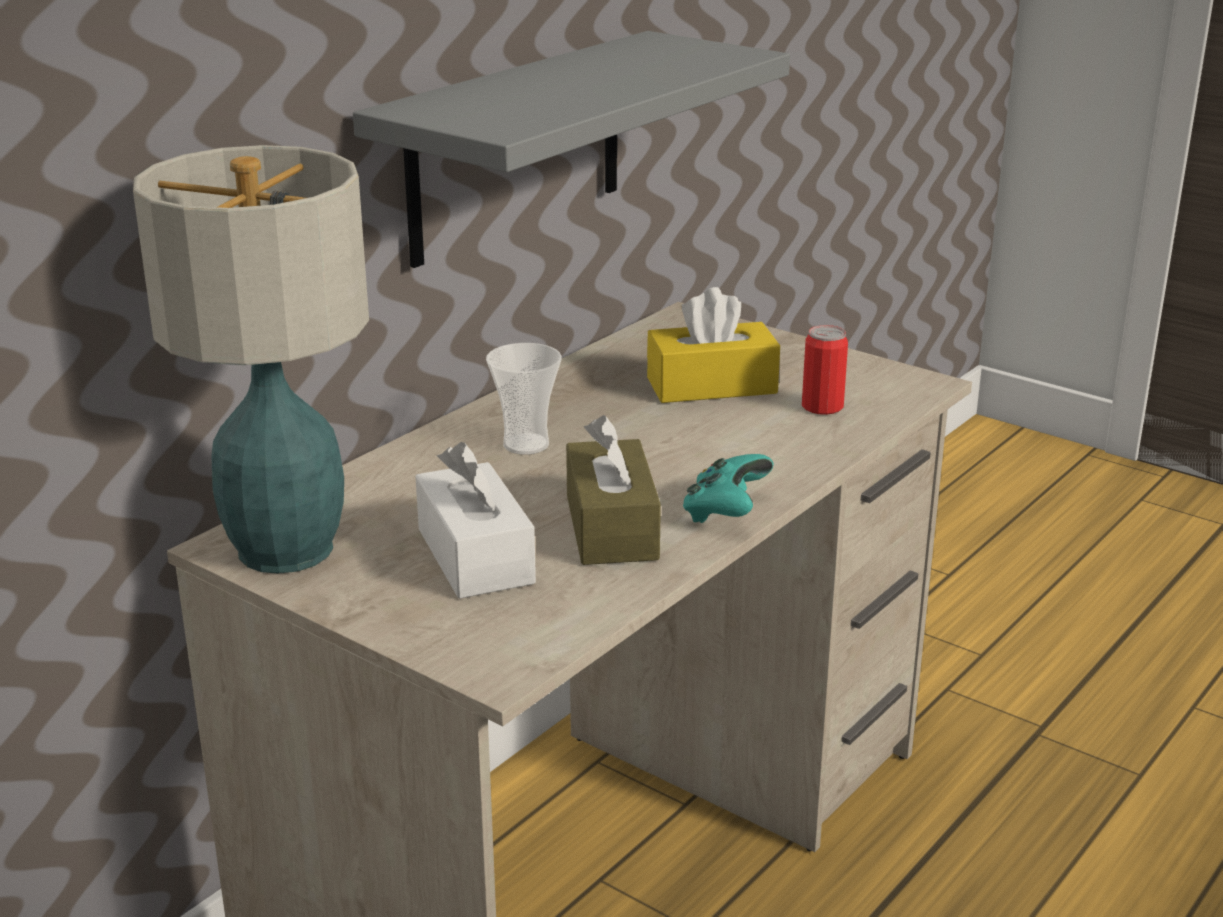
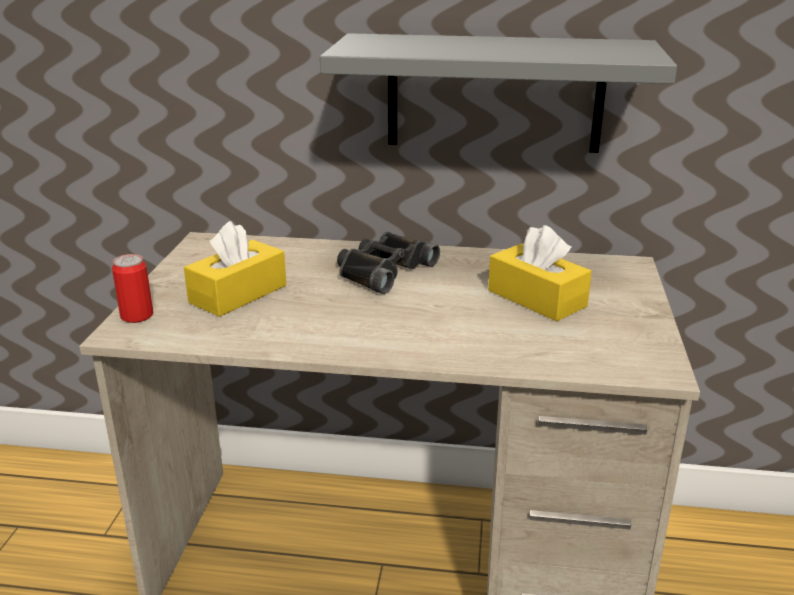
camera: 60 degrees right, 0 degrees up
table lamp [133,145,369,574] -> none
white tissue box [415,442,536,599] -> yellow tissue box [184,221,286,317]
cup [486,343,562,455] -> black binoculars [337,232,440,294]
brown tissue box [566,415,661,565] -> none
turquoise game controller [683,454,774,523] -> none
can [802,325,848,415] -> can moved to [112,254,154,323]

